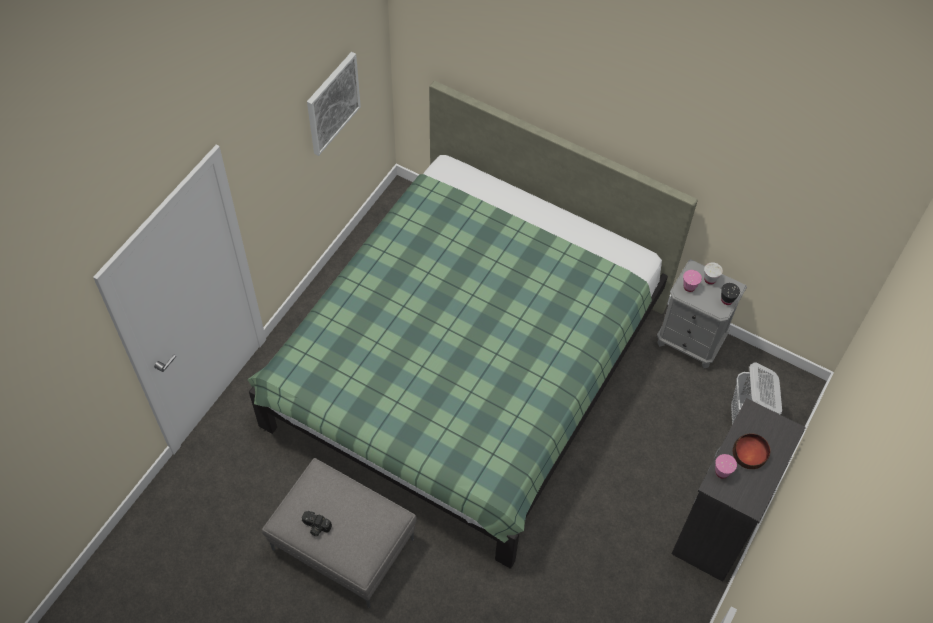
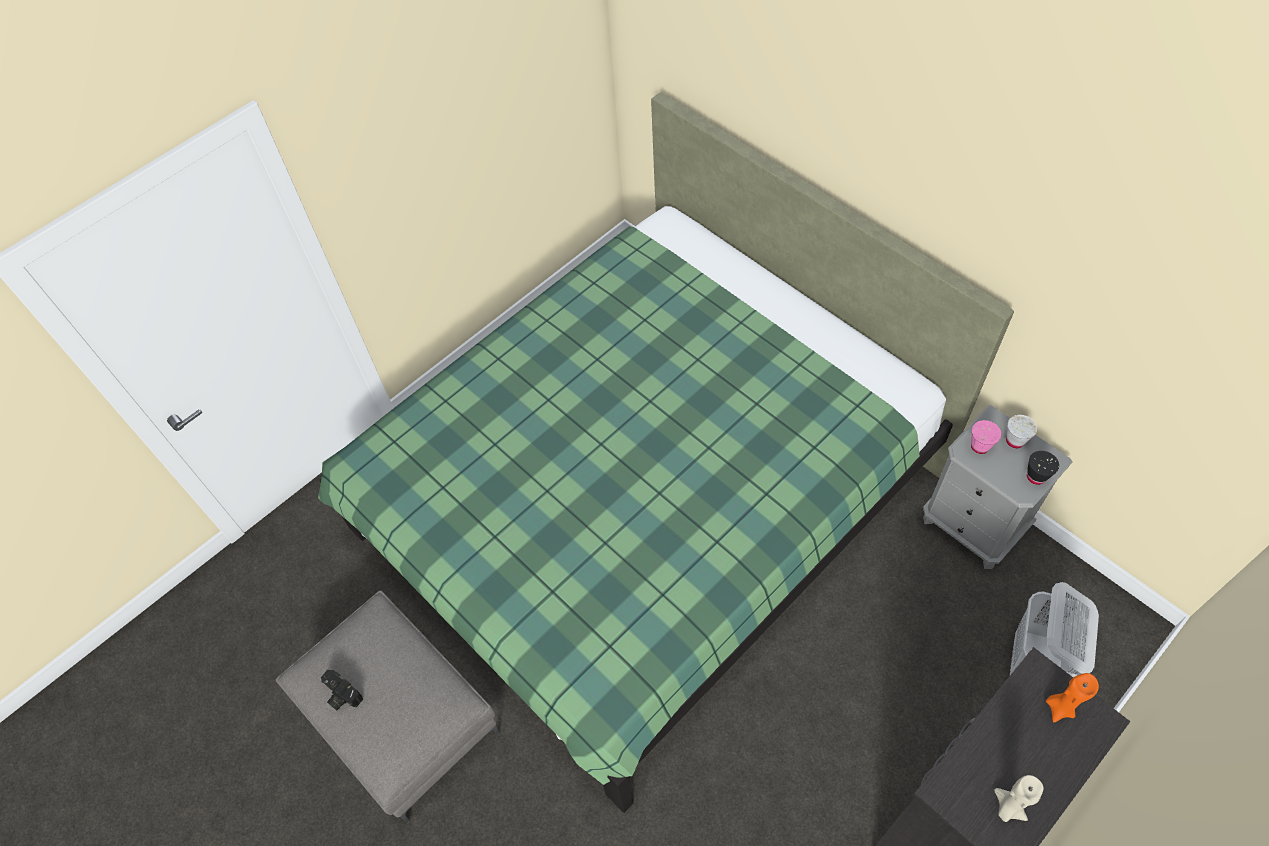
camera: 20 degrees right, 0 degrees up
picture [307,52,361,156] -> none
pink cup [715,454,737,479] -> none
bowl [733,433,770,469] -> none
none -> beige candle [994,775,1043,822]
none -> orange candle [1046,673,1099,722]

